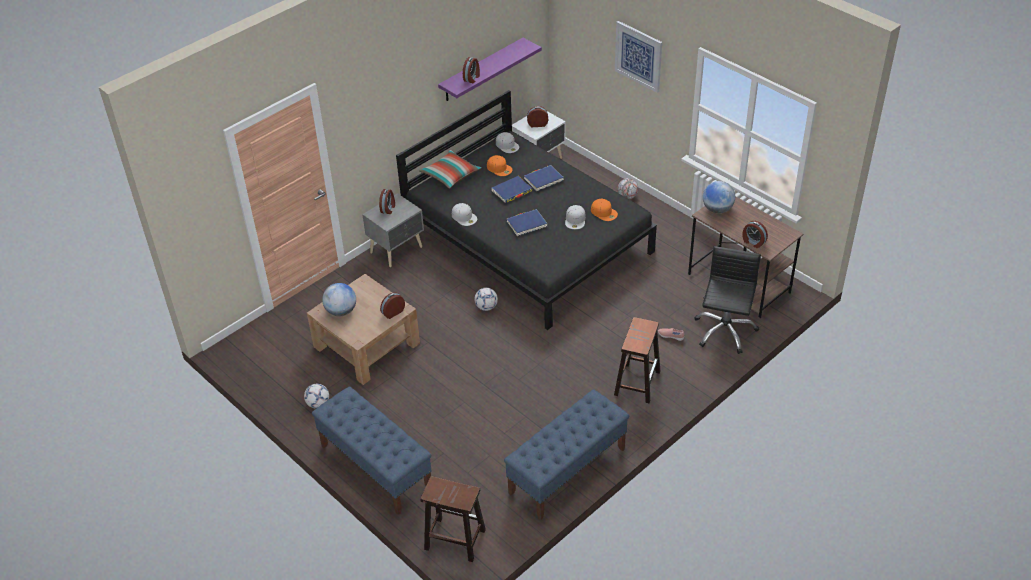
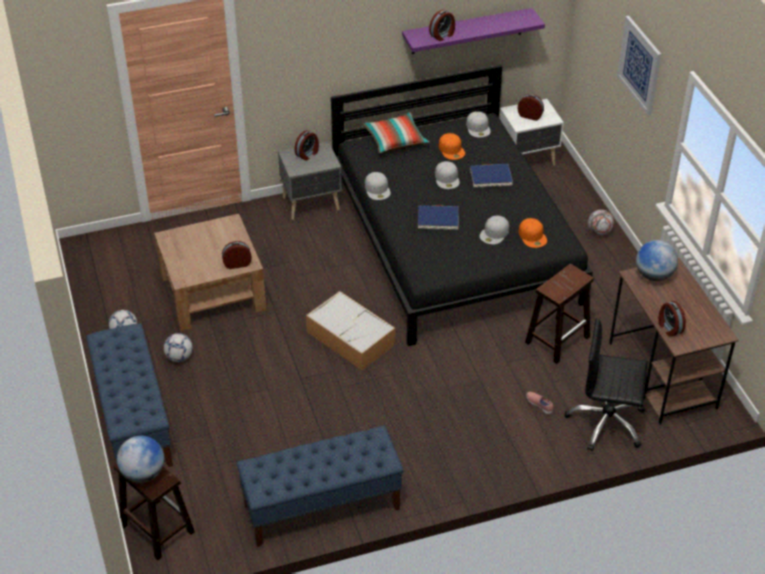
camera: 25 degrees right, 0 degrees up
globe [322,283,356,316] -> globe moved to [117,436,164,483]
football [475,288,498,311] -> football moved to [164,333,193,362]
blue book [491,176,532,203] -> white cap [435,161,460,189]
brown stool [614,317,660,403] -> brown stool moved to [525,264,594,364]
black office chair [694,246,761,354] -> black office chair turned 120 degrees counterclockwise [564,318,648,451]
none -> storage box [306,291,396,370]

